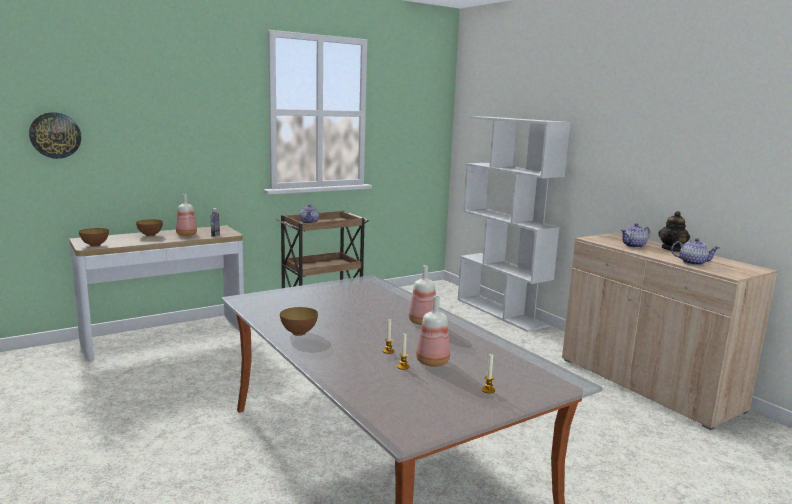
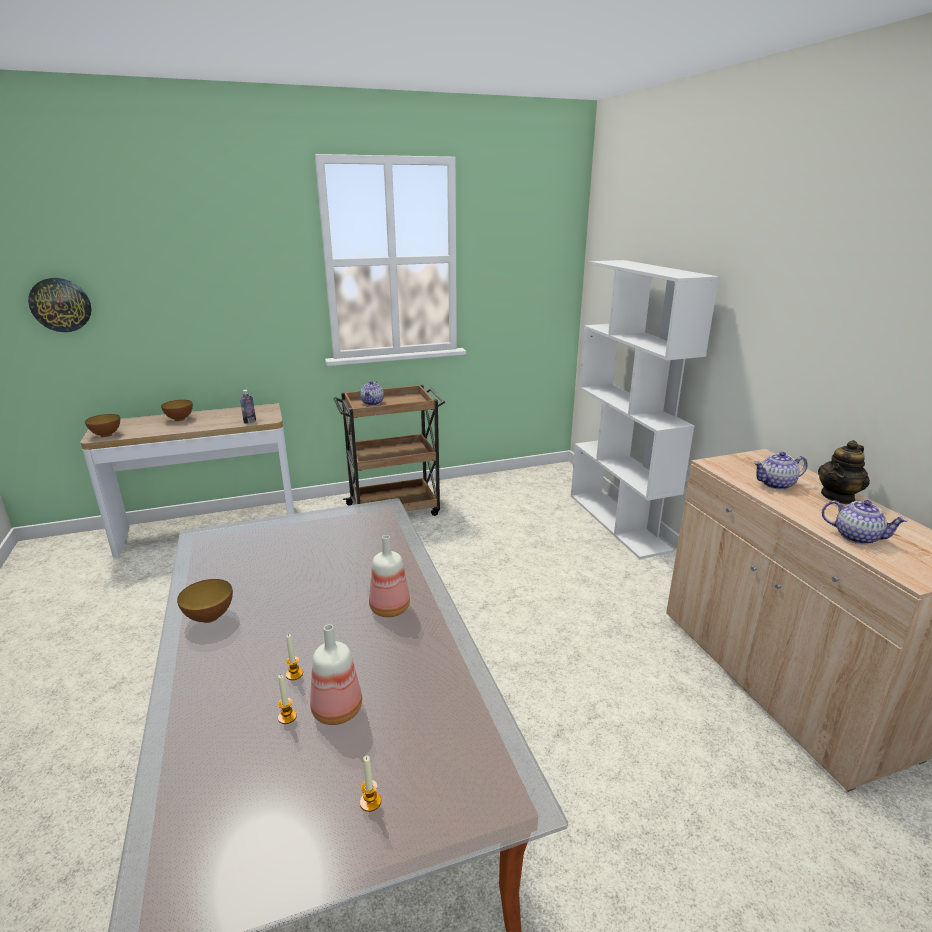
camera: 15 degrees right, 10 degrees up
bottle [176,194,197,236] -> none

